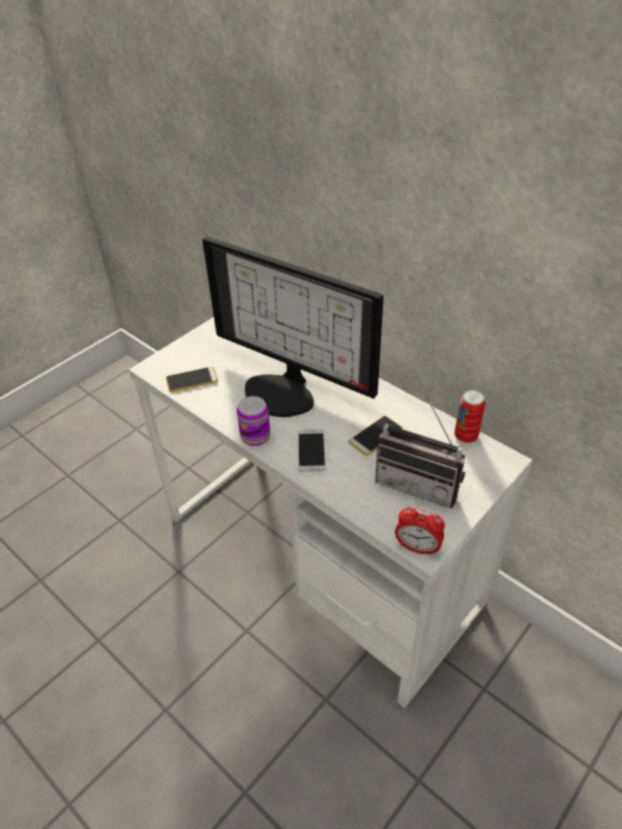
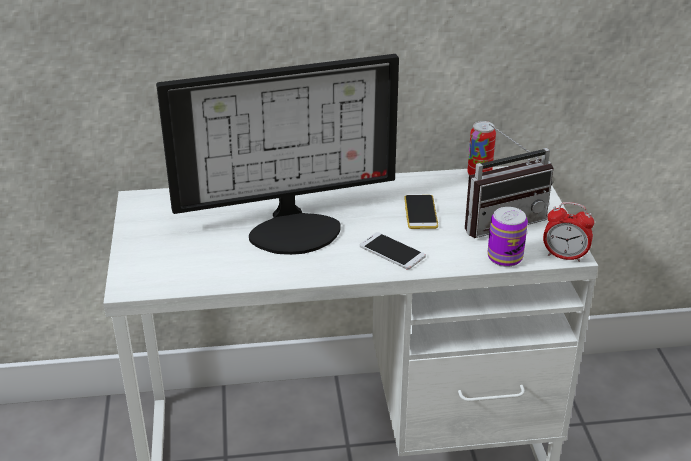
camera: 50 degrees left, 10 degrees down
phone [166,367,218,392] -> none
can [237,396,270,446] -> can moved to [487,207,528,267]
alarm clock [395,506,445,556] -> alarm clock turned 45 degrees clockwise [543,202,594,262]

